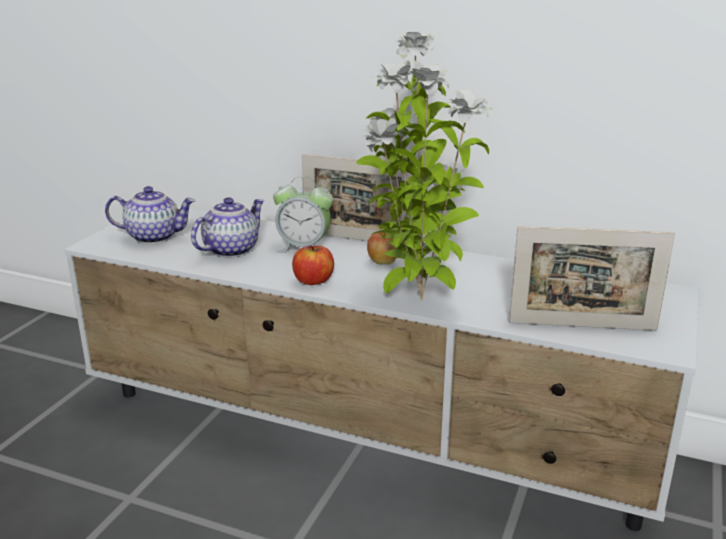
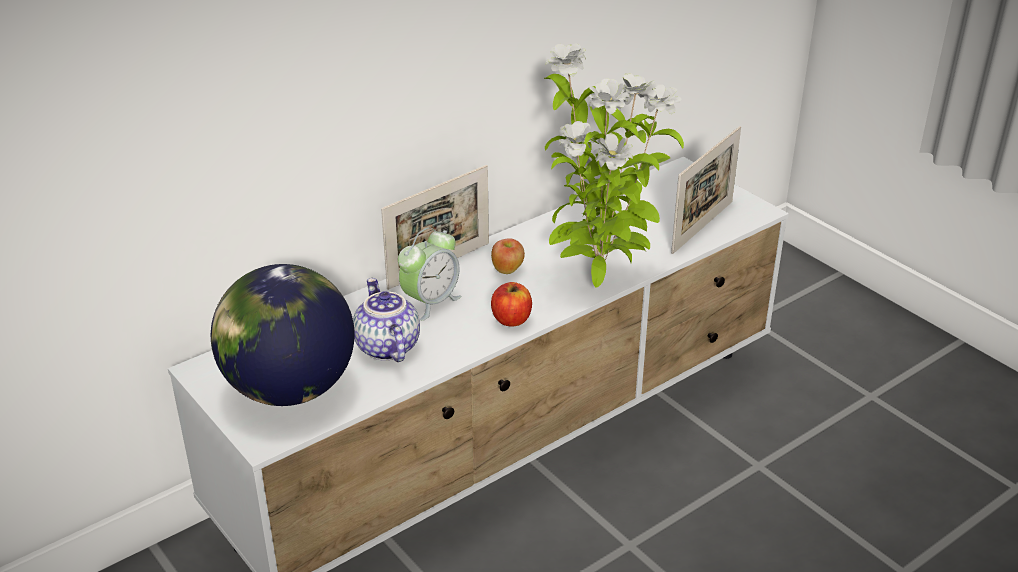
camera: 60 degrees left, 10 degrees up
teapot [105,186,195,244] -> globe [211,264,355,406]

